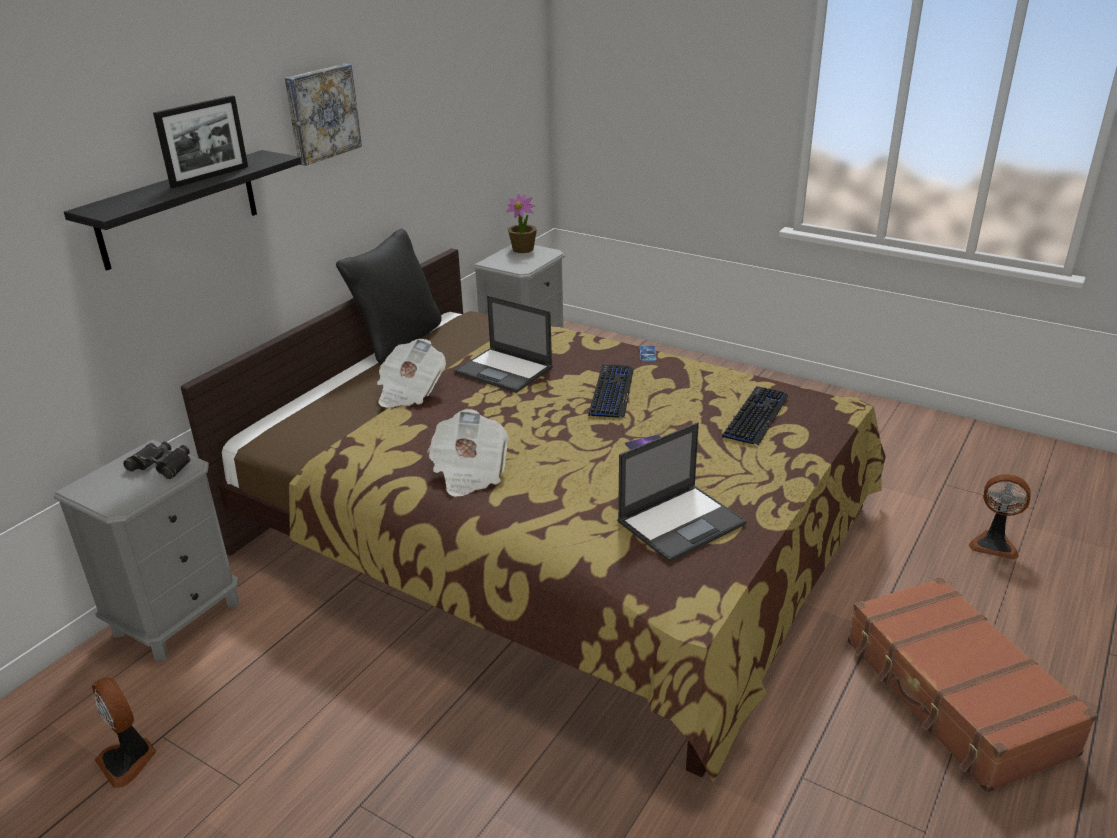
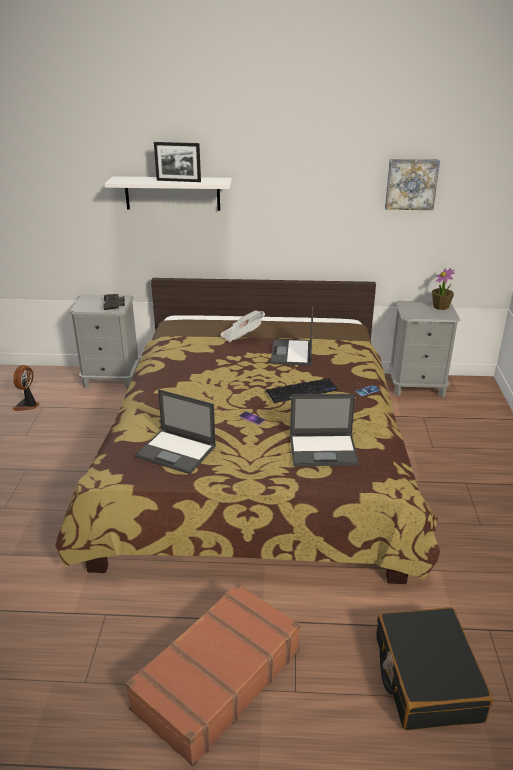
camera: 60 degrees right, 0 degrees up
black shelf [64,150,301,270] -> white shelf [105,176,232,211]
picture [285,64,362,166] -> picture moved to [385,159,440,210]
black pillow [336,229,441,365] -> none
newspaper [427,410,509,497] -> none
keyboard [722,386,789,446] -> laptop [290,394,359,466]
fan [969,474,1031,559] -> black suitcase [376,607,493,730]

